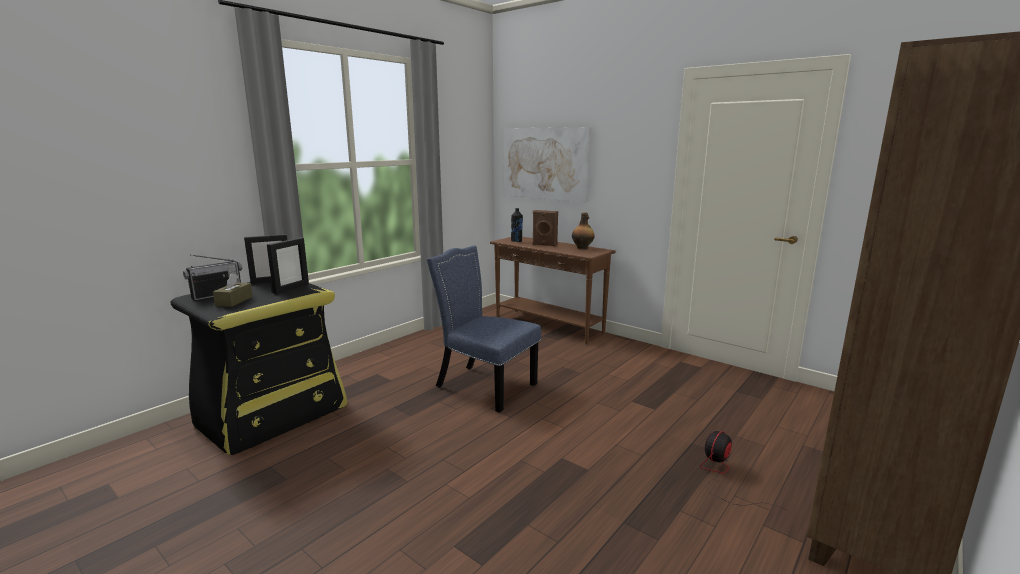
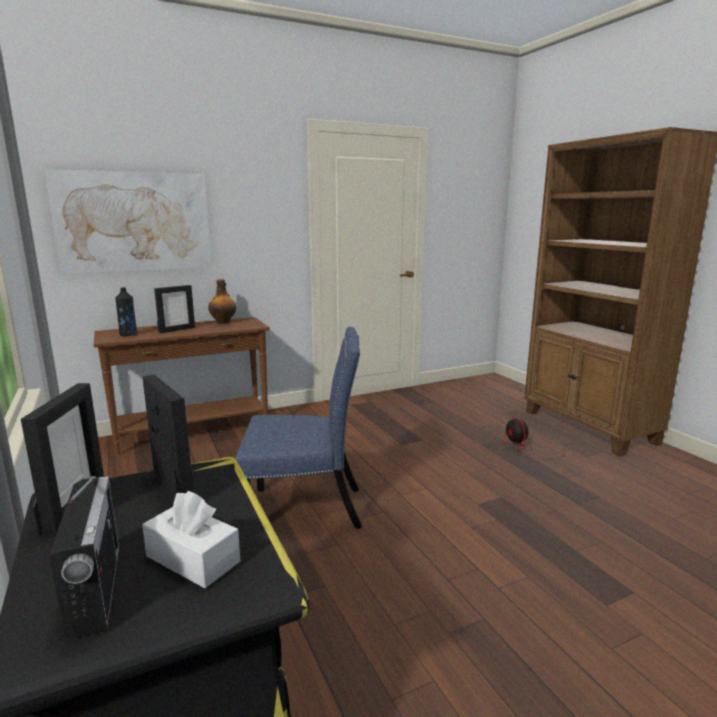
camera: 65 degrees left, 0 degrees up
brown tissue box [213,273,253,307] -> white tissue box [142,491,241,588]
blue chair [427,245,541,413] -> blue chair turned 150 degrees counterclockwise [235,327,362,529]
brown speaker [532,210,558,247] -> picture frame [154,285,195,333]

